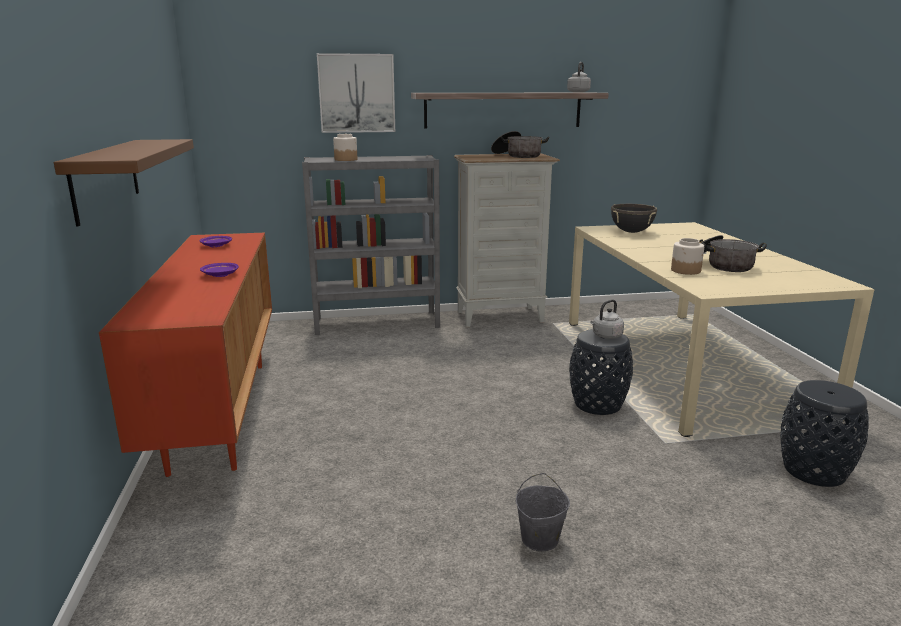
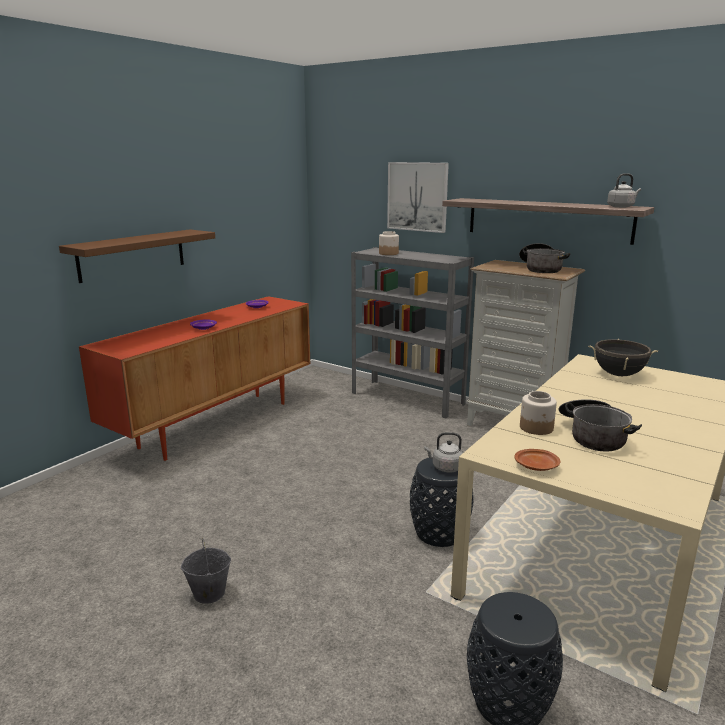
camera: 45 degrees right, 0 degrees up
none -> brown plate [514,449,560,471]

